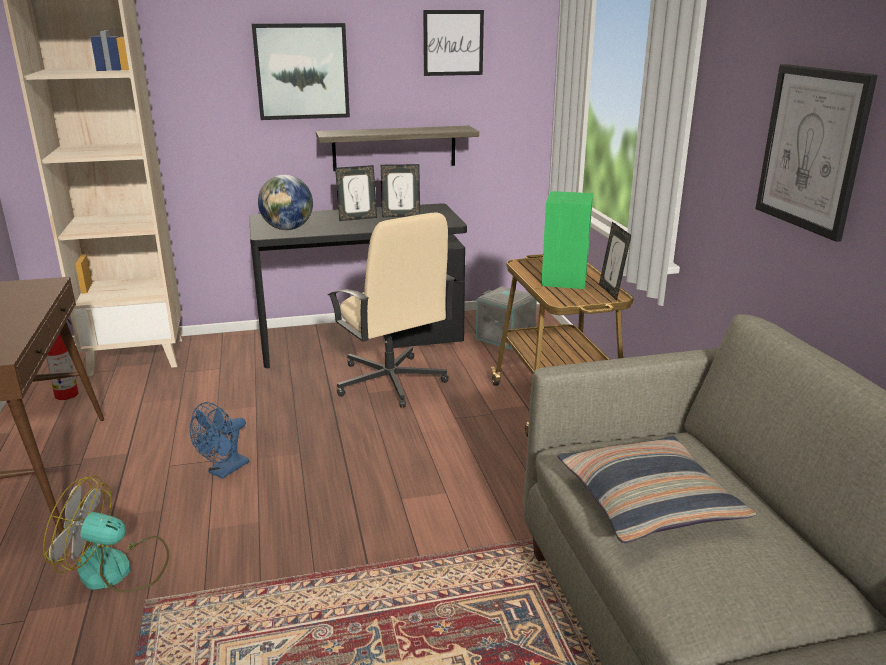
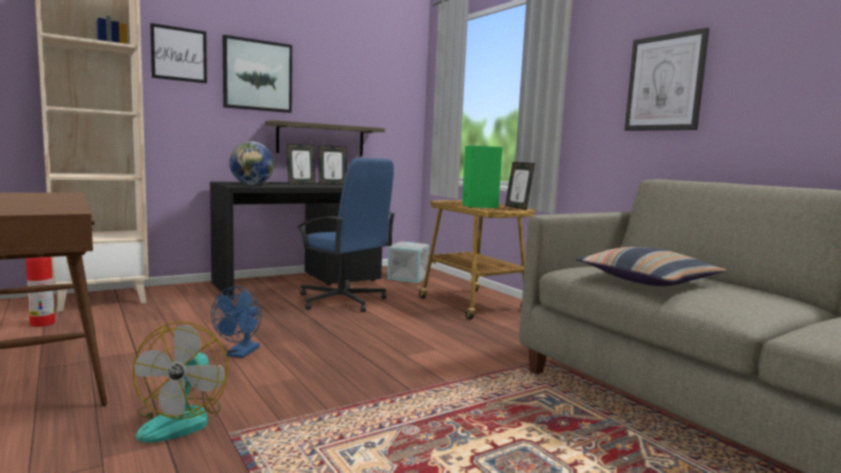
camera: 20 degrees left, 15 degrees down
fan [43,475,169,592] -> fan turned 75 degrees counterclockwise [133,322,228,443]
beige office chair [328,212,455,407] -> blue office chair [297,158,395,312]
picture [423,10,484,76] -> picture moved to [150,23,207,83]

